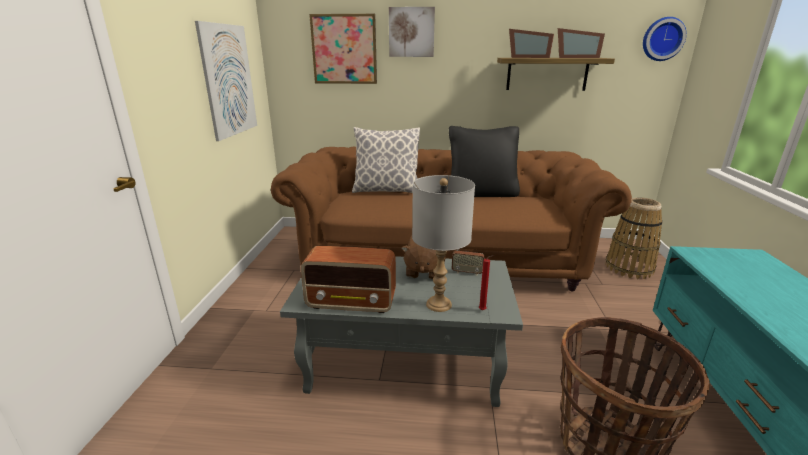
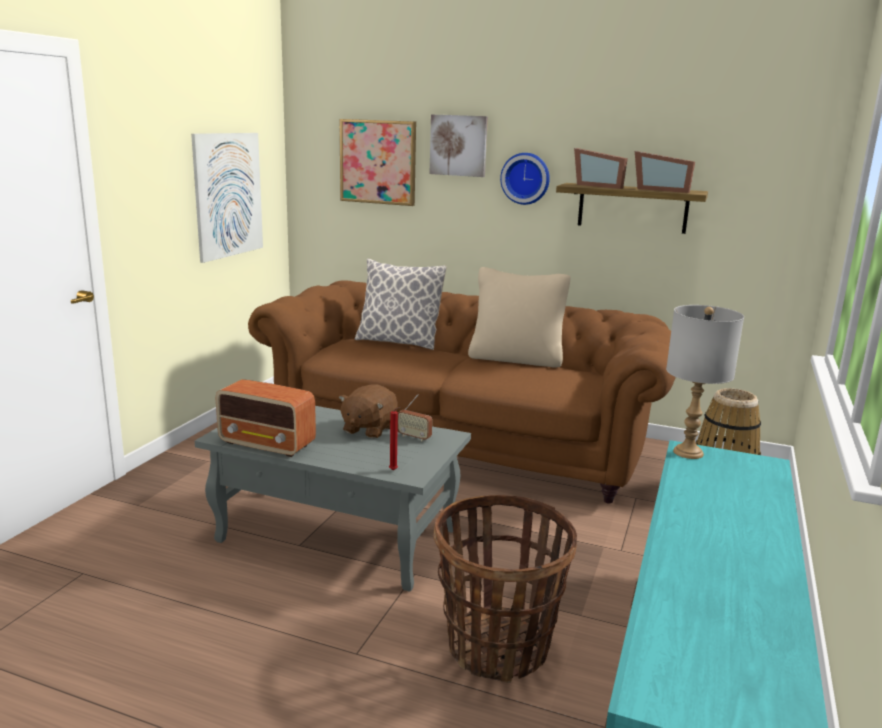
camera: 15 degrees right, 5 degrees down
grey table lamp [412,175,475,312] -> grey table lamp moved to [666,305,744,459]
black pillow [449,126,520,197] -> beige pillow [468,267,570,368]
wall clock [643,17,687,61] -> wall clock moved to [500,153,550,205]

